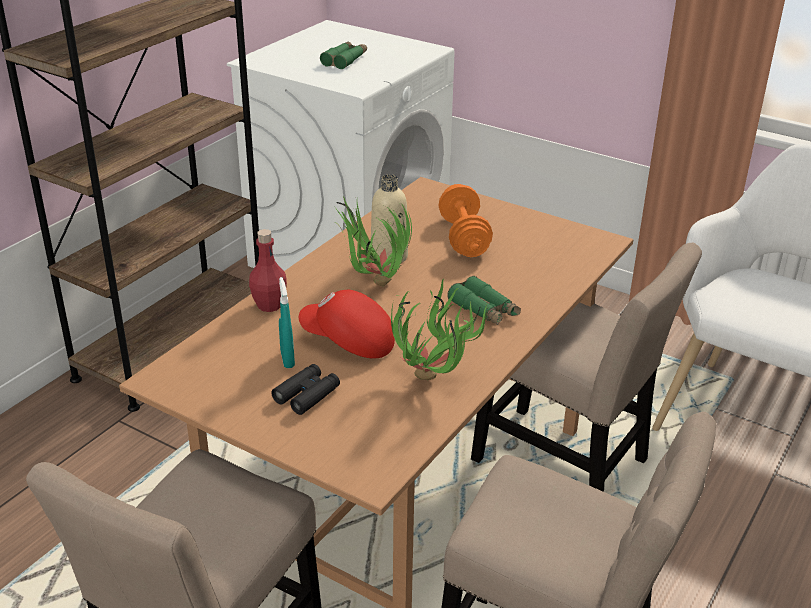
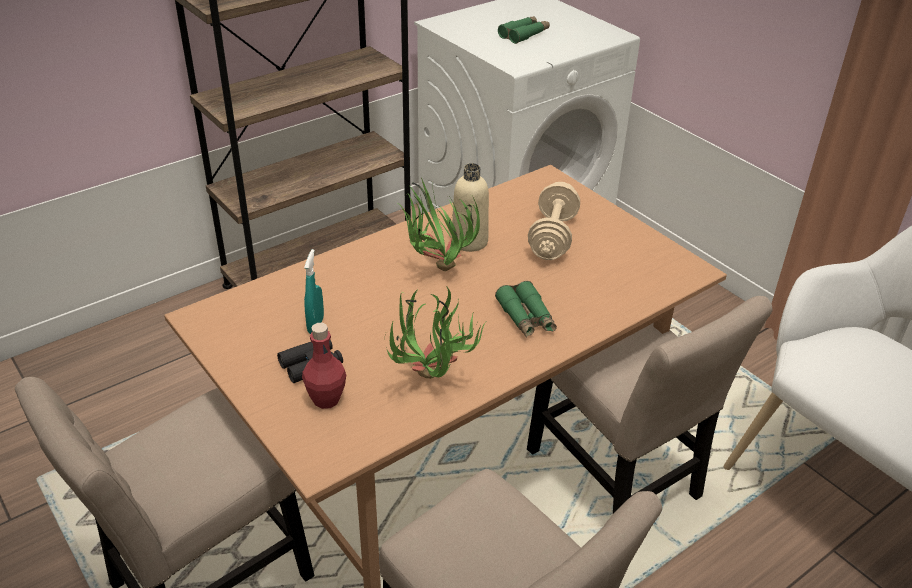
camera: 20 degrees right, 5 degrees up
red bottle [249,229,287,312] -> red bottle moved to [302,323,346,409]
red cap [299,290,395,359] -> none
orange dumbbell [438,184,493,257] -> beige dumbbell [528,182,580,260]

